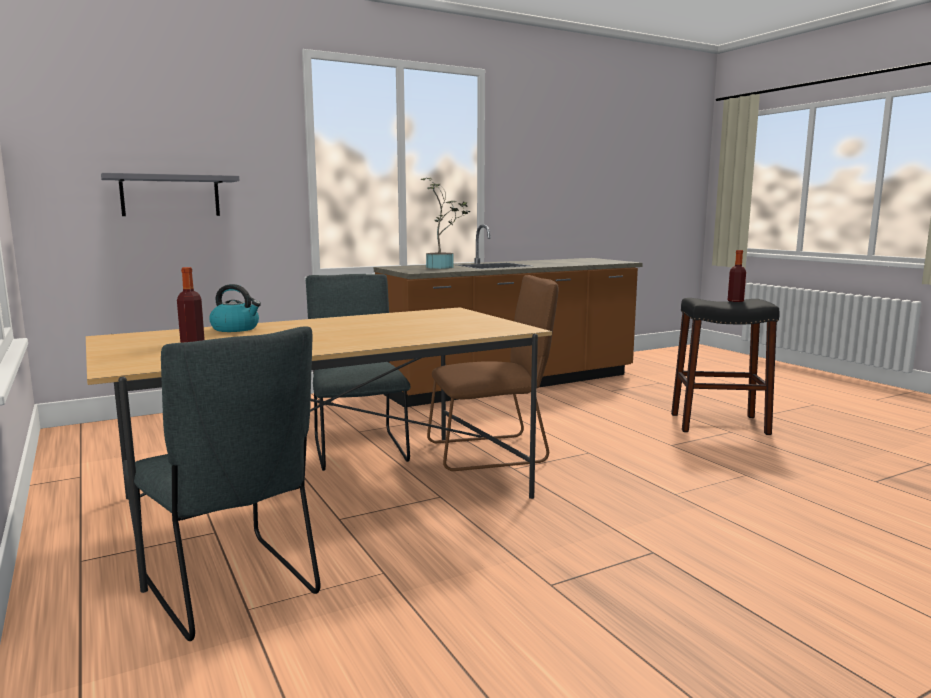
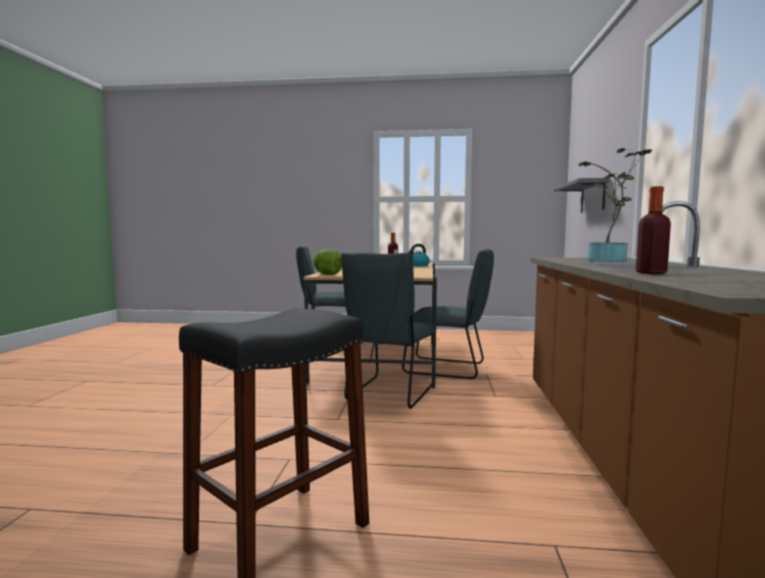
camera: 125 degrees right, 5 degrees down
brown chair [427,275,559,471] -> grey chair [341,253,437,409]
bottle [728,250,746,302] -> bottle moved to [636,186,671,274]
none -> lettuce [314,249,342,275]

